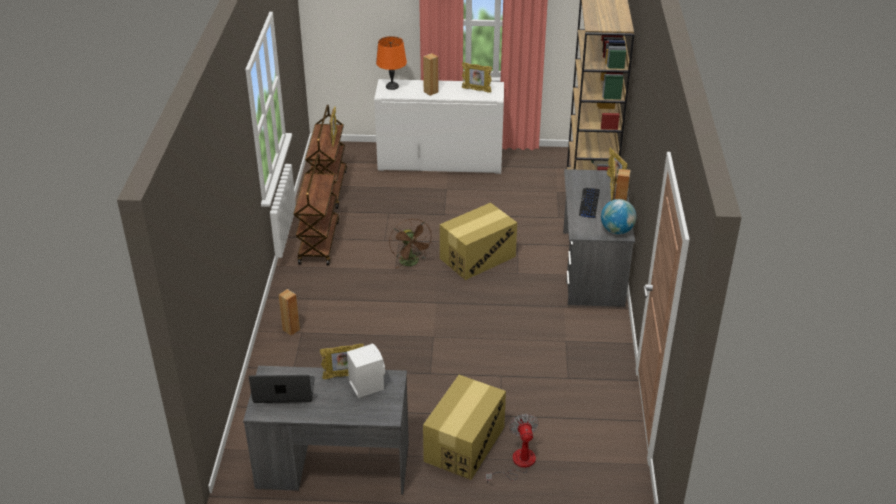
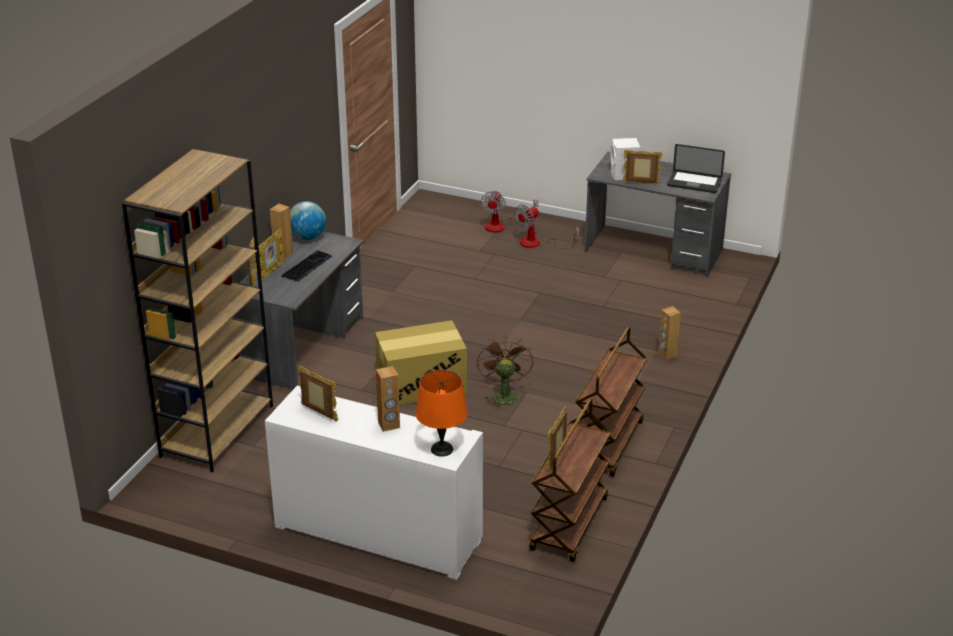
camera: 160 degrees left, 5 degrees down
cardboard box [423,375,506,480] -> fan [515,204,580,249]

